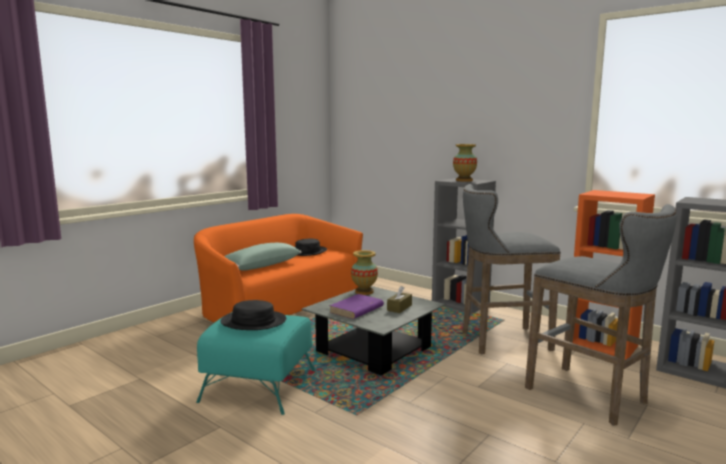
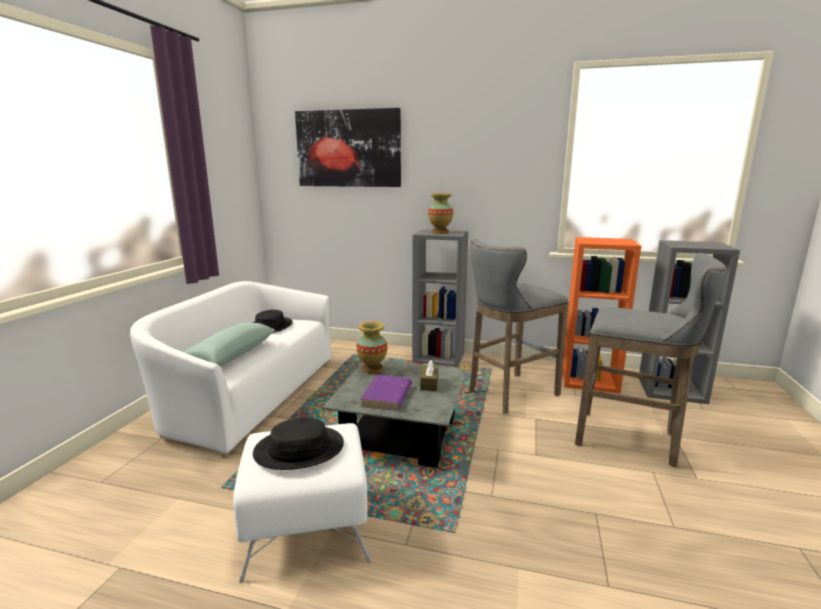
camera: 25 degrees left, 5 degrees up
orange sofa [194,214,363,323] -> white sofa [130,281,331,458]
turquoise ottoman [196,312,315,415] -> white ottoman [233,423,372,583]
none -> picture [295,108,401,187]

